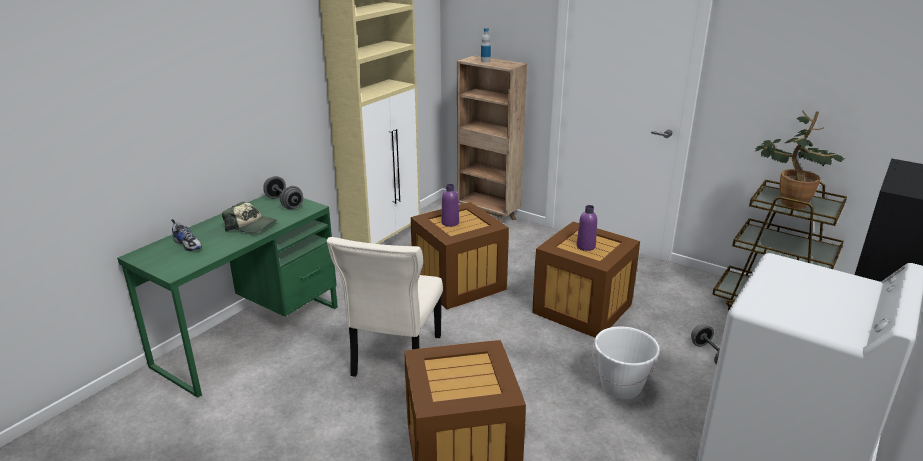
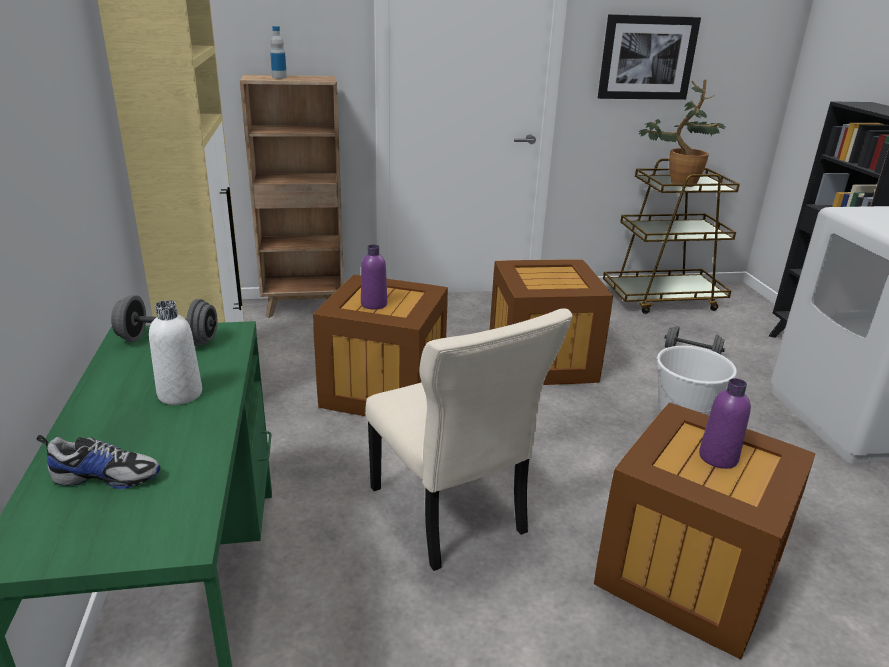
camera: 45 degrees left, 0 degrees up
cap [222,202,277,233] -> white bottle [149,300,202,405]
purple bottle [577,205,597,251] -> purple bottle moved to [699,378,751,469]
none -> picture [598,14,701,100]

